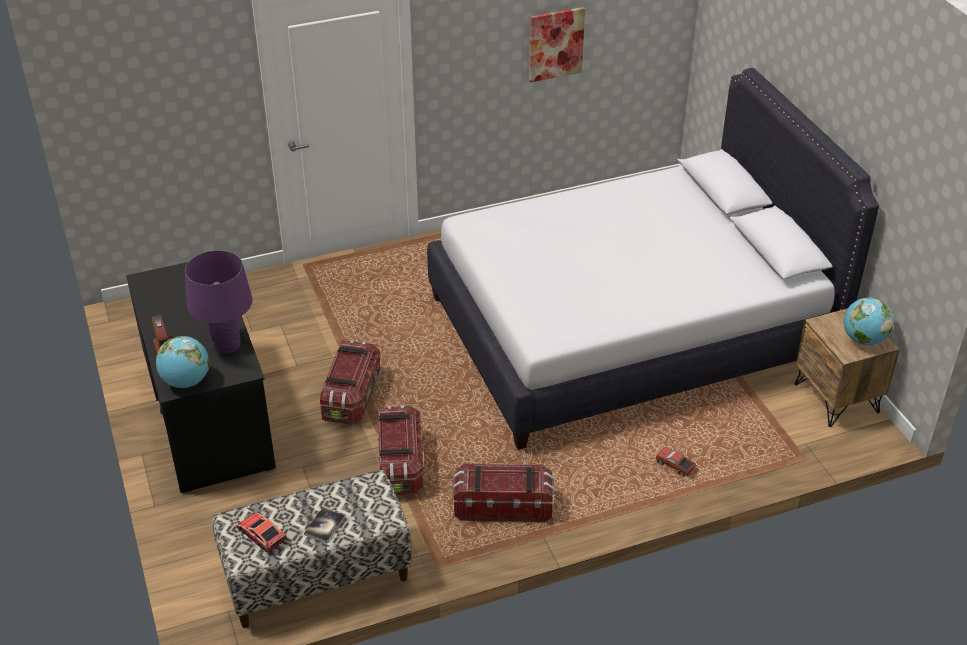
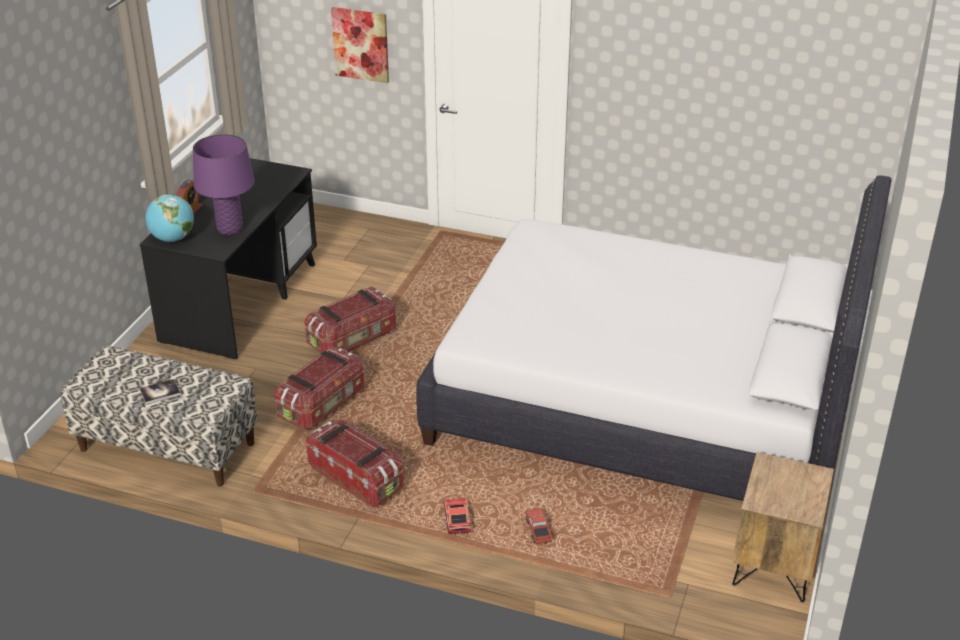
camera: 40 degrees right, 5 degrees down
toy car [236,512,287,553] -> toy car moved to [444,498,472,535]
picture [529,7,585,82] -> picture moved to [331,7,389,83]
globe [844,297,894,345] -> none

